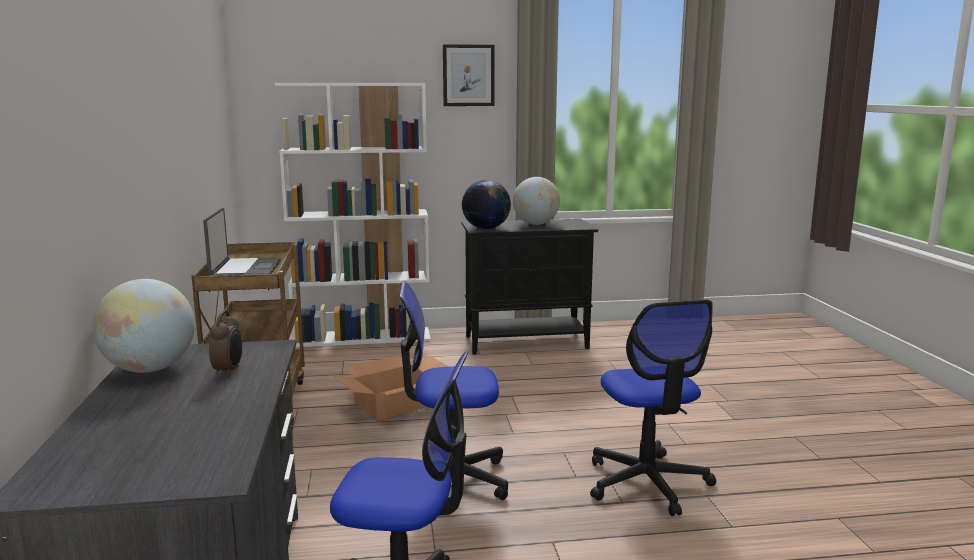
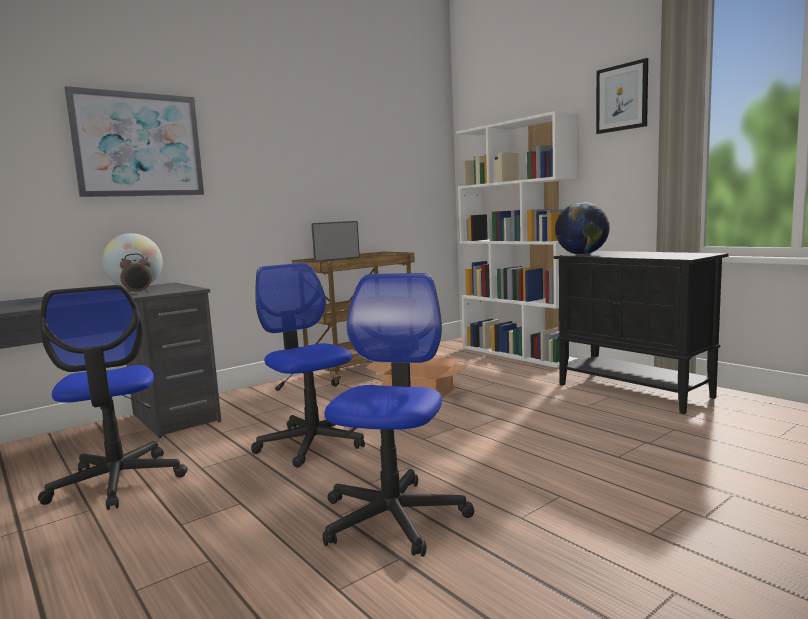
camera: 60 degrees right, 5 degrees down
globe [513,177,560,225] -> none
office chair [590,300,716,516] -> office chair turned 150 degrees clockwise [323,273,474,557]
none -> picture [65,86,204,197]

